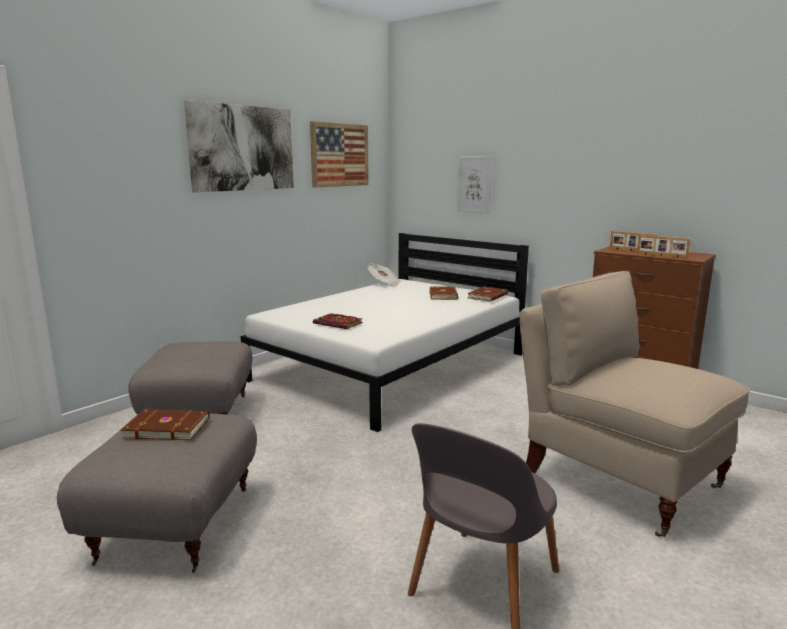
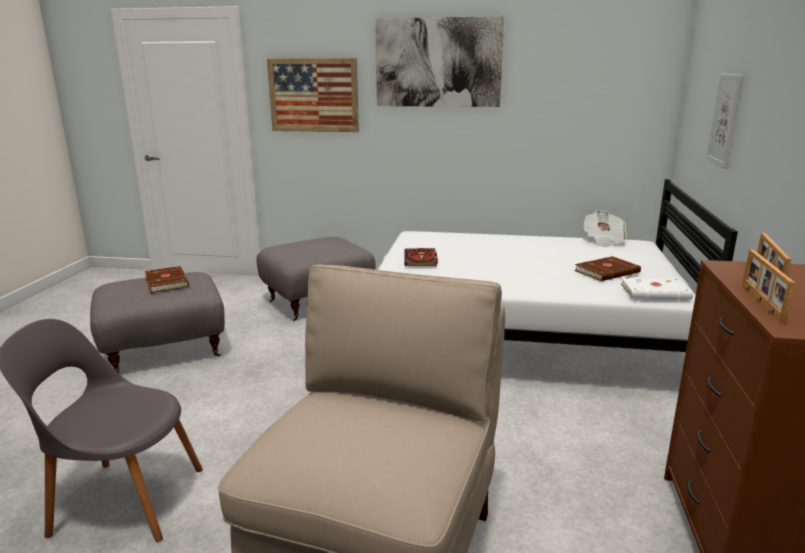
camera: 60 degrees right, 5 degrees up
picture [310,121,369,188] -> picture moved to [267,58,359,132]
brown book [467,287,508,302] -> white book [621,277,693,300]

